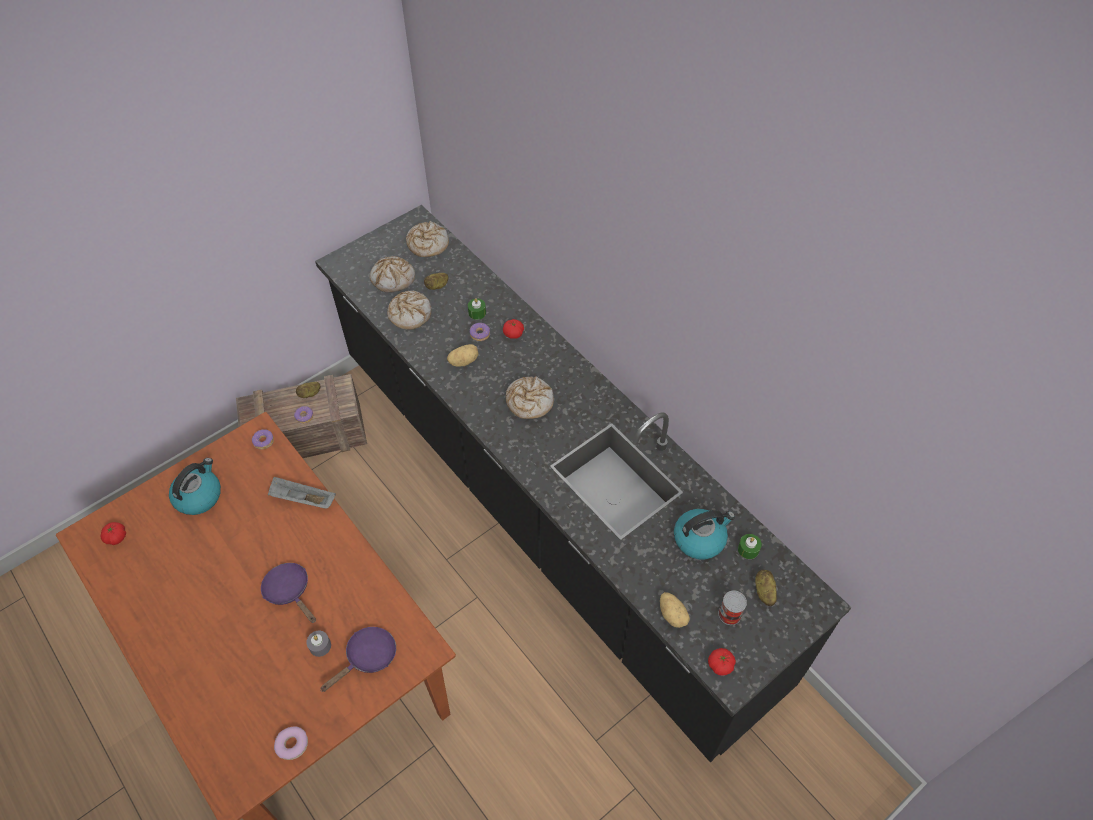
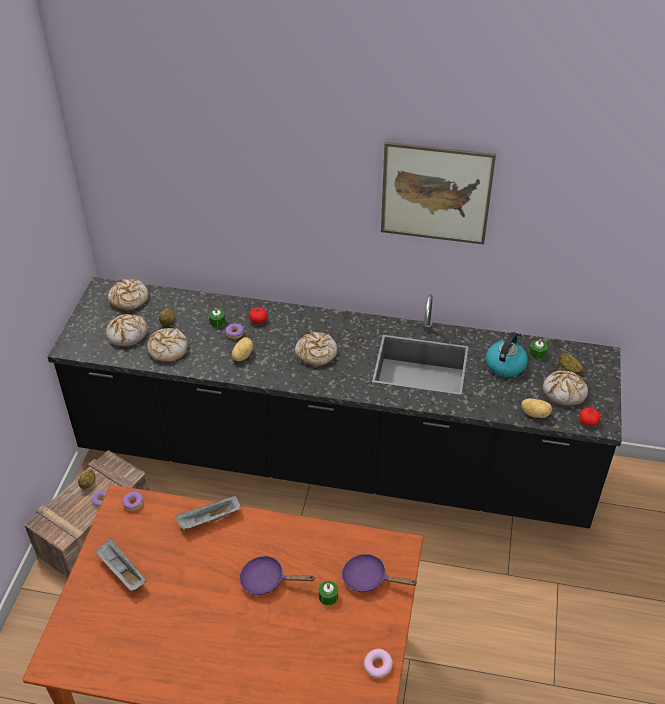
camera: 40 degrees left, 10 degrees down
tomato [101,522,126,545] -> none
kettle [169,458,221,515] -> grey tray [95,538,147,591]
grey candle [306,631,331,657] -> green candle [319,581,338,605]
purple frying pan [320,627,396,692] -> purple frying pan turned 75 degrees counterclockwise [342,554,416,592]
can [718,591,747,625] -> bread [543,370,588,406]
none -> picture [381,142,496,244]

